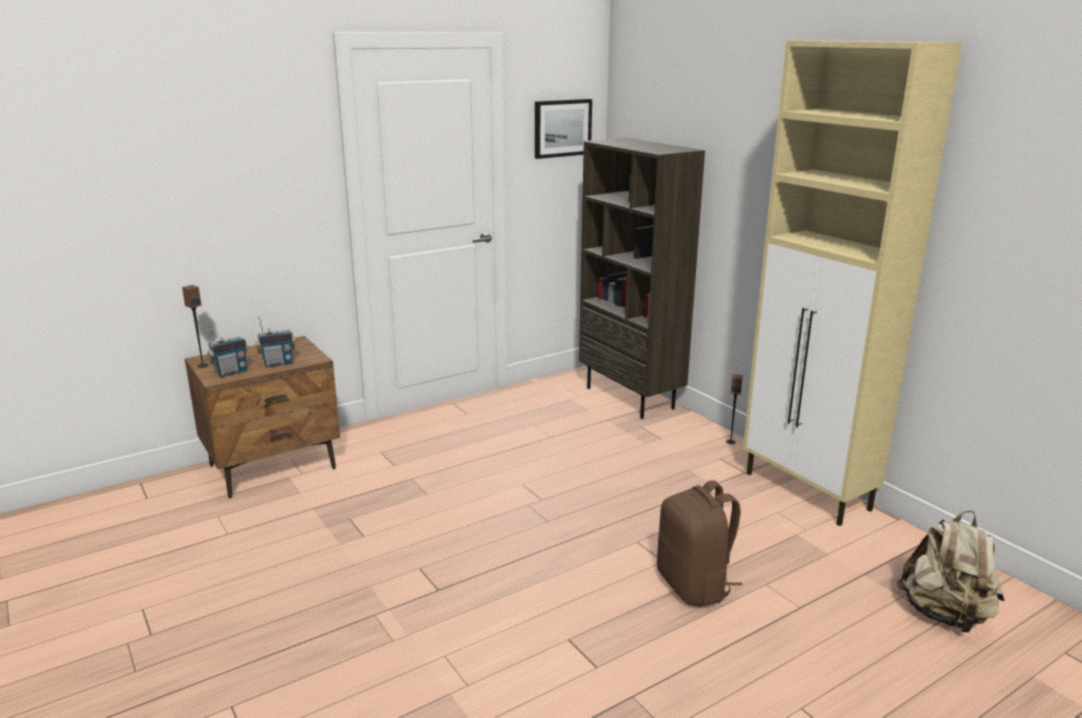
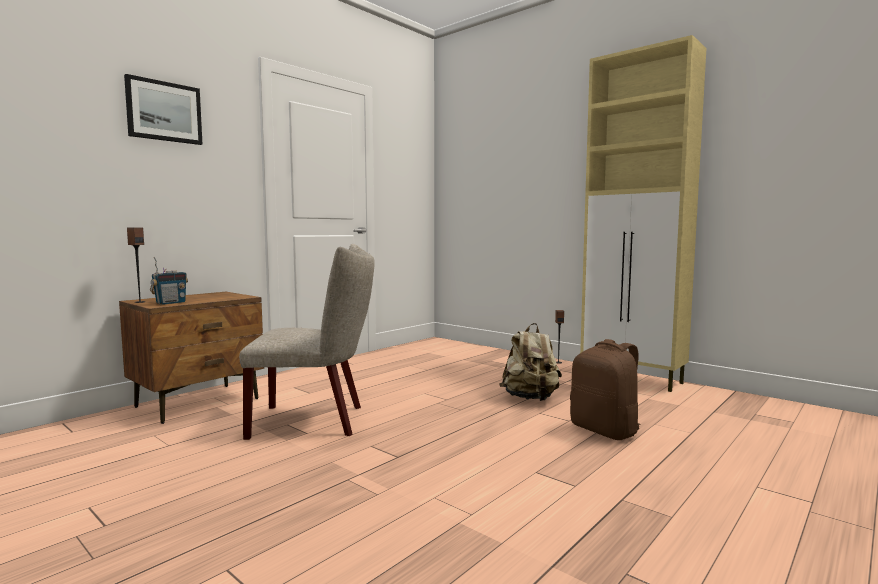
camera: 15 degrees left, 15 degrees down
radio [256,316,296,367] -> none
picture [535,99,592,159] -> picture moved to [124,74,202,145]
brown bookcase [579,138,705,419] -> none
beige backpack [897,511,1005,633] -> beige backpack moved to [499,323,562,401]
none -> beige chair [239,244,375,440]

